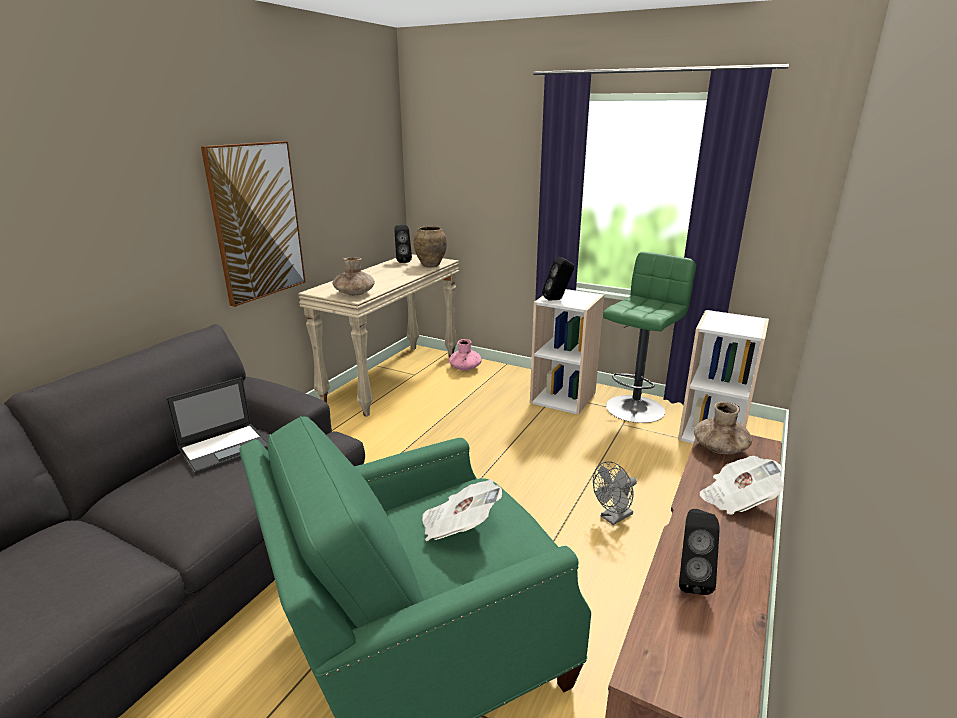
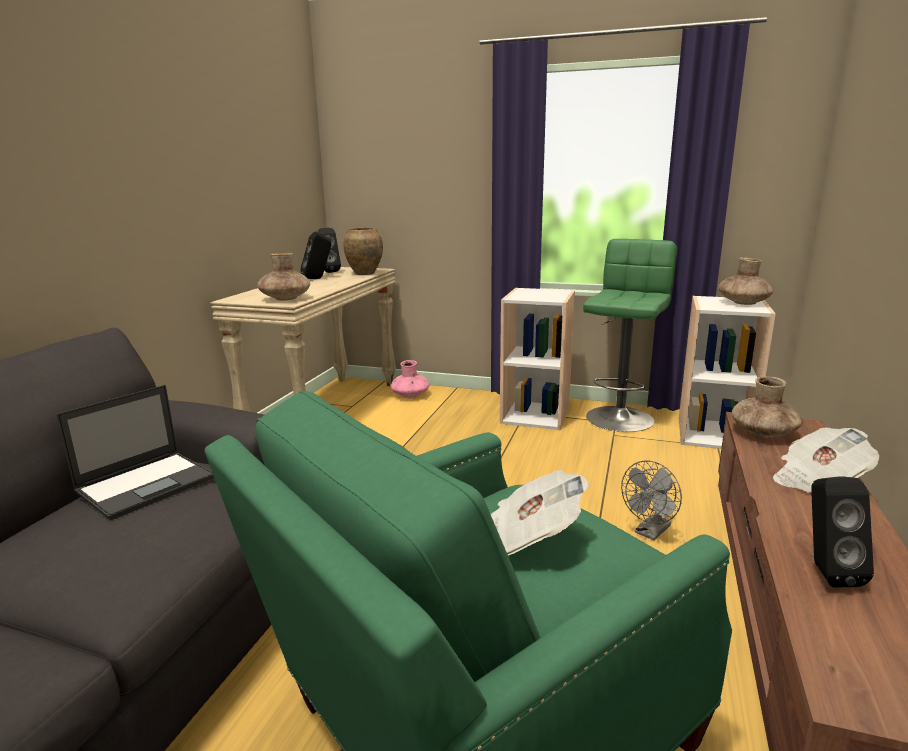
camera: 10 degrees left, 5 degrees down
picture [201,141,306,307] -> none
black speaker [542,257,574,300] -> black speaker moved to [300,232,332,279]
none -> brown vase [718,257,773,305]

